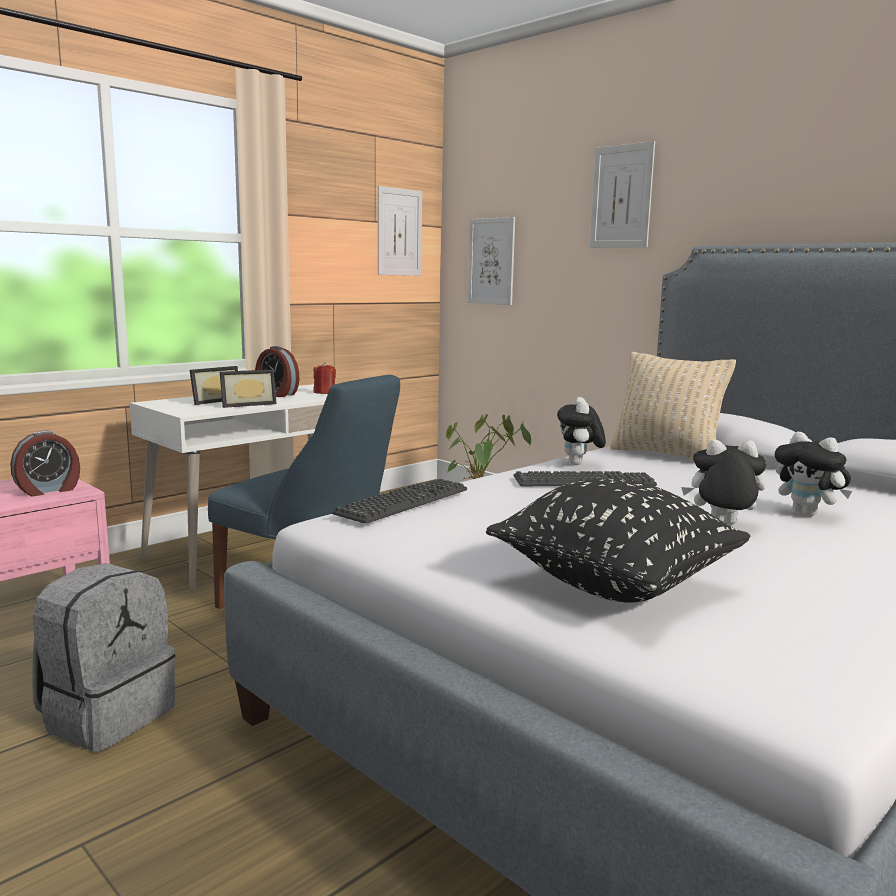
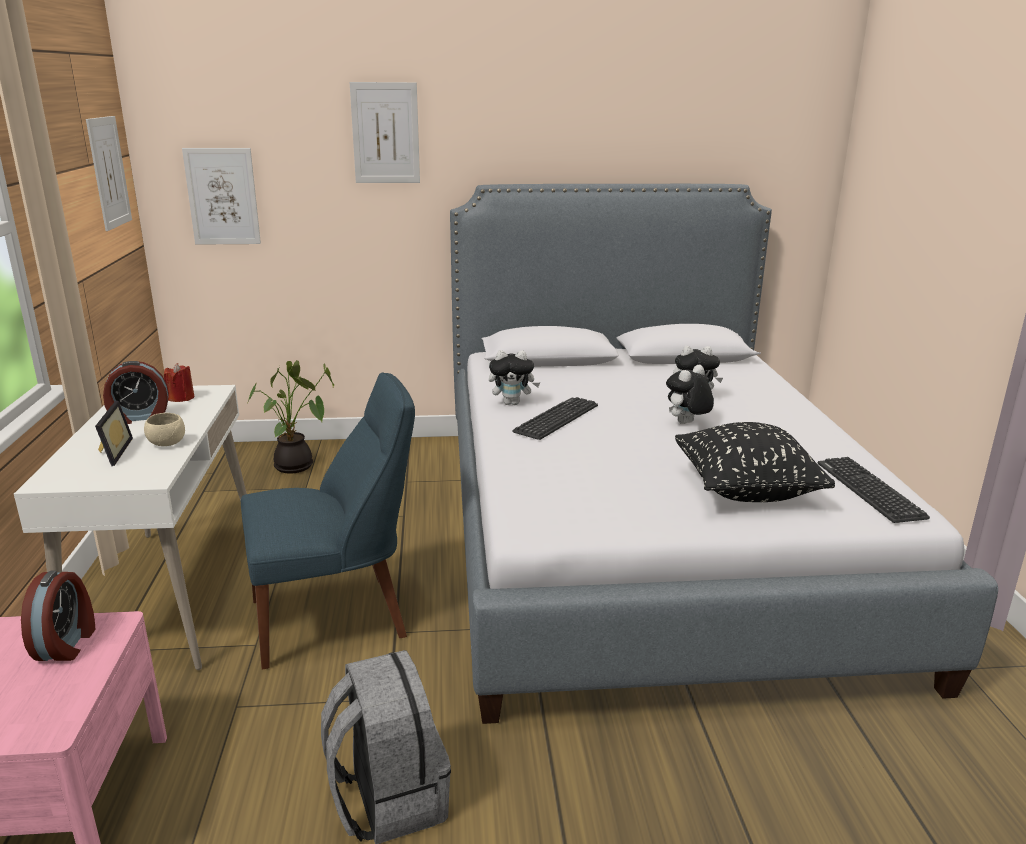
camera: 50 degrees left, 10 degrees up
picture frame [220,369,277,408] -> beige bowl [144,413,185,446]
keyboard [332,479,467,524] -> keyboard moved to [817,457,930,523]
plush toy [557,397,606,465] -> plush toy turned 45 degrees counterclockwise [489,350,540,405]
beige pillow [610,352,736,459] -> none

